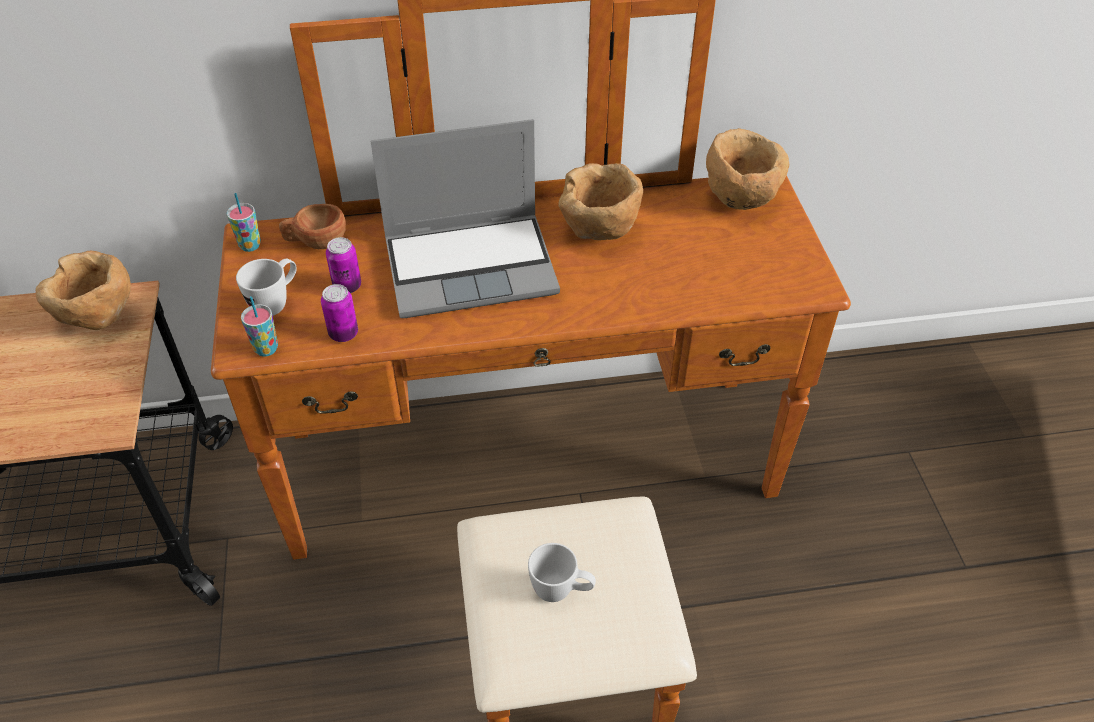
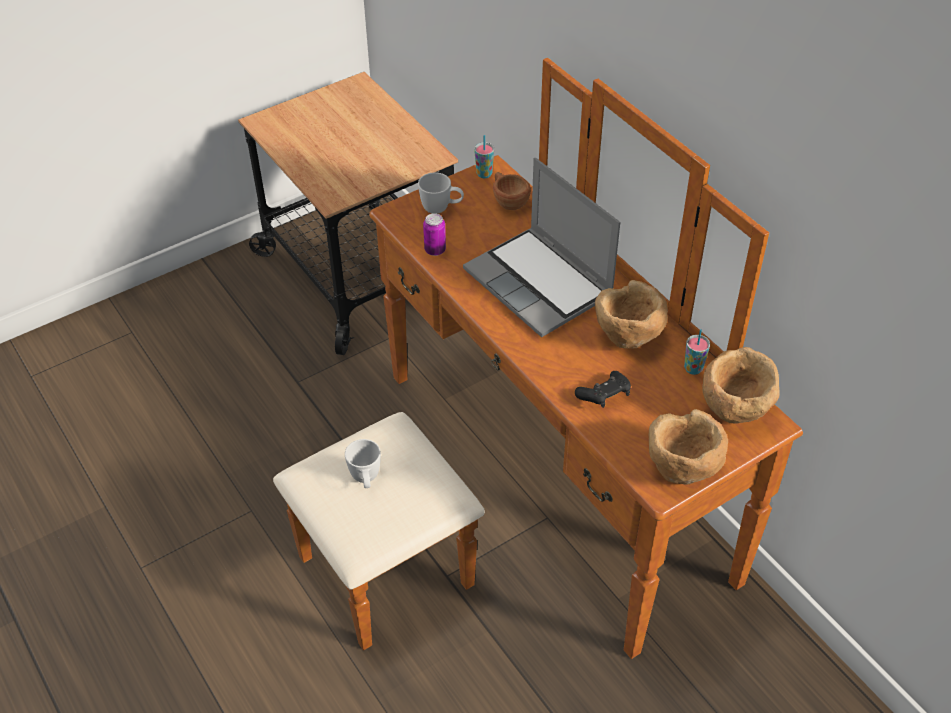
camera: 65 degrees right, 0 degrees up
brown bowl [36,251,131,330] -> brown bowl moved to [649,409,728,484]
cup [241,296,278,356] -> cup moved to [684,329,710,375]
can [326,237,361,293] -> none
none -> black game controller [575,371,631,408]

